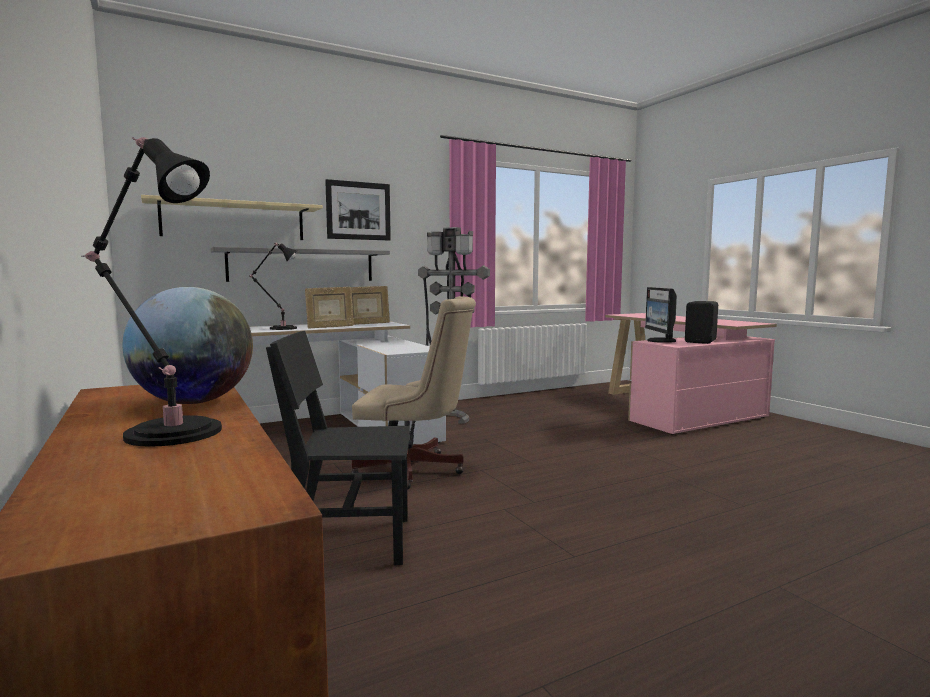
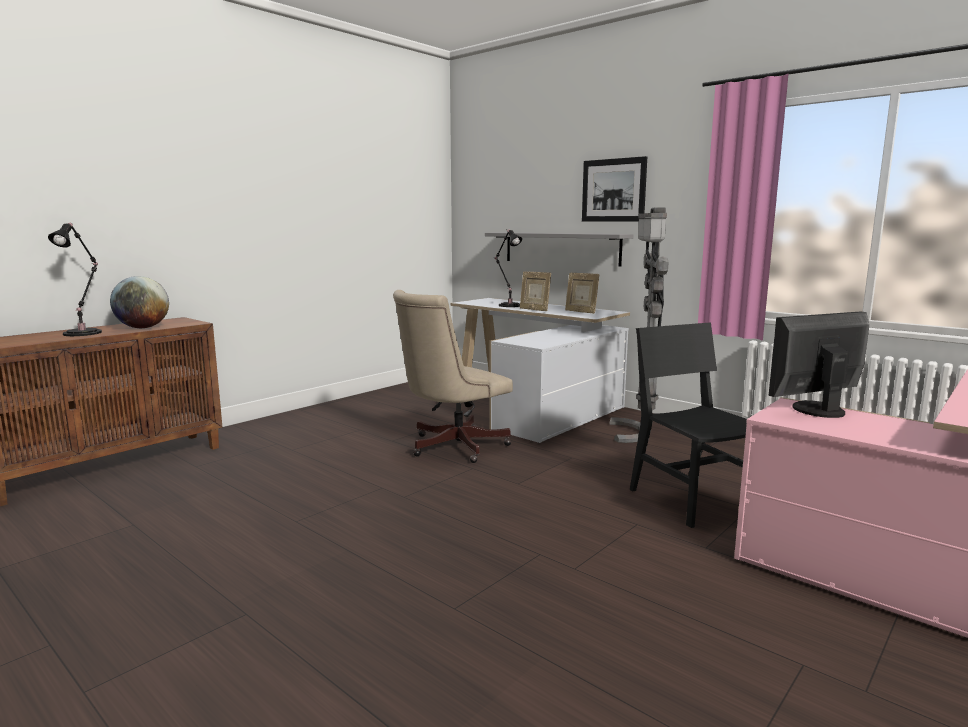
camera: 70 degrees right, 5 degrees up
beige shelf [141,195,323,240] -> none
black chair [266,331,410,565] -> black chair moved to [630,323,747,528]
beige office chair [350,296,476,490] -> beige office chair turned 60 degrees clockwise [393,290,513,463]
black speaker [685,301,718,344] -> none

